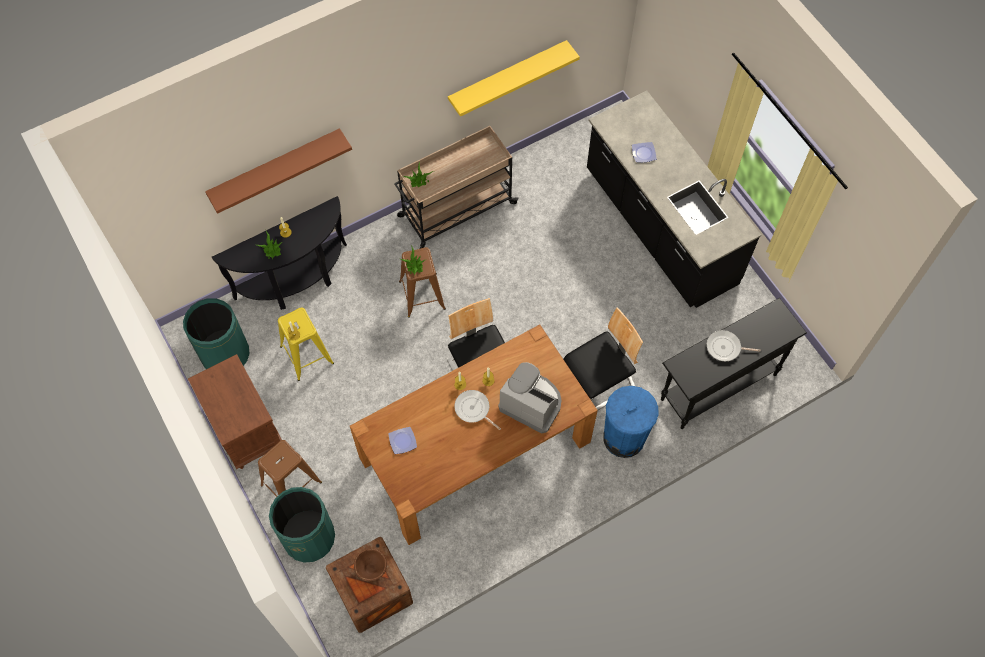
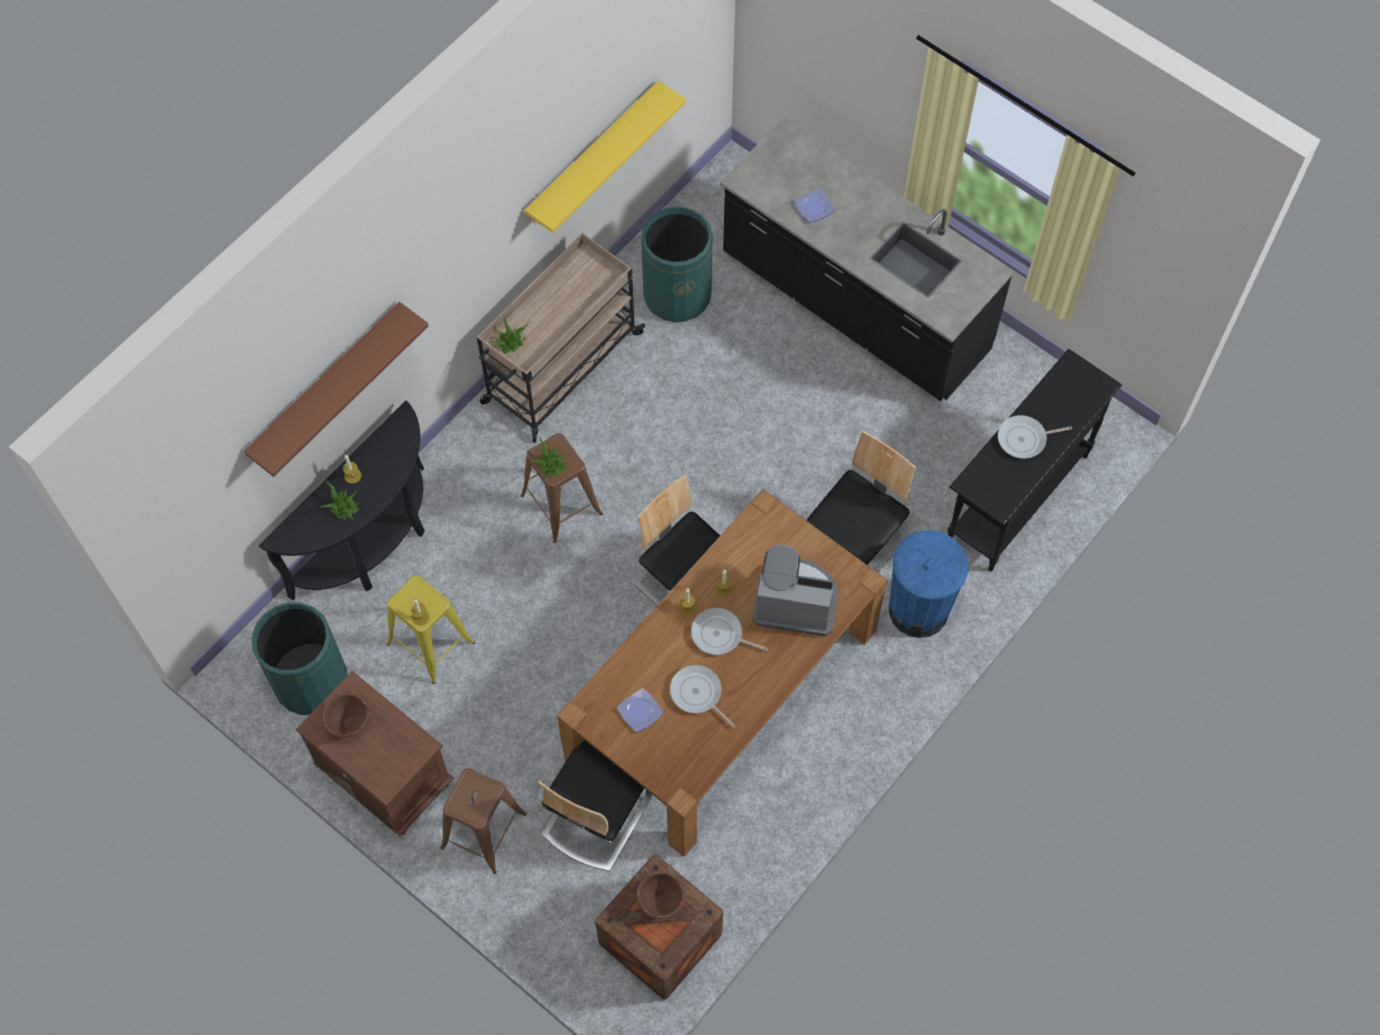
camera: 20 degrees left, 0 degrees up
green trash can [269,487,335,563] -> green trash can moved to [641,207,713,322]
none -> brown bowl [322,693,370,739]
none -> chair [538,740,652,872]
none -> frying pan [670,665,736,728]

